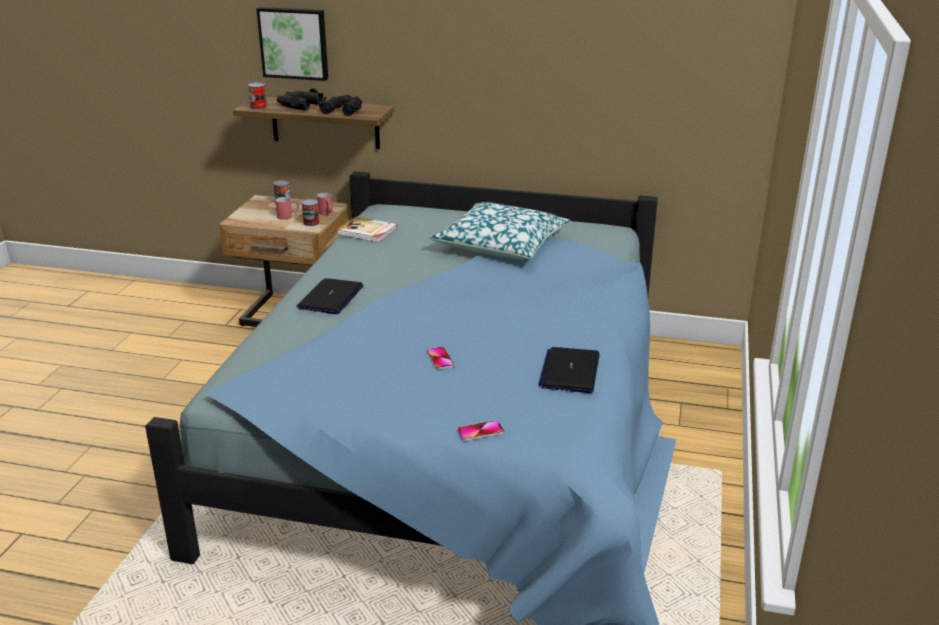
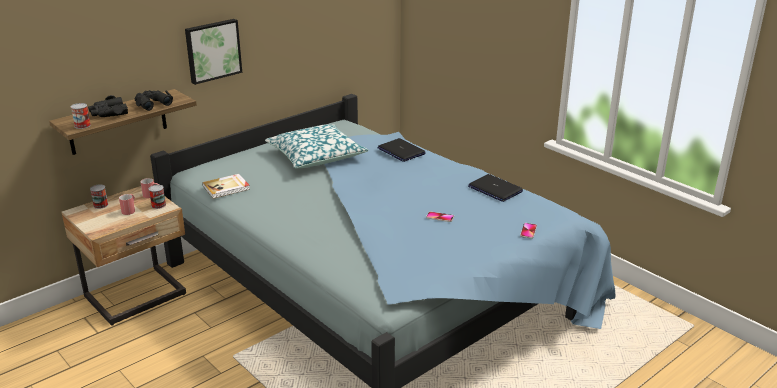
camera: 55 degrees left, 0 degrees up
picture [256,7,328,81] -> picture moved to [185,19,242,85]
laptop [296,278,363,314] -> laptop moved to [378,138,425,162]

